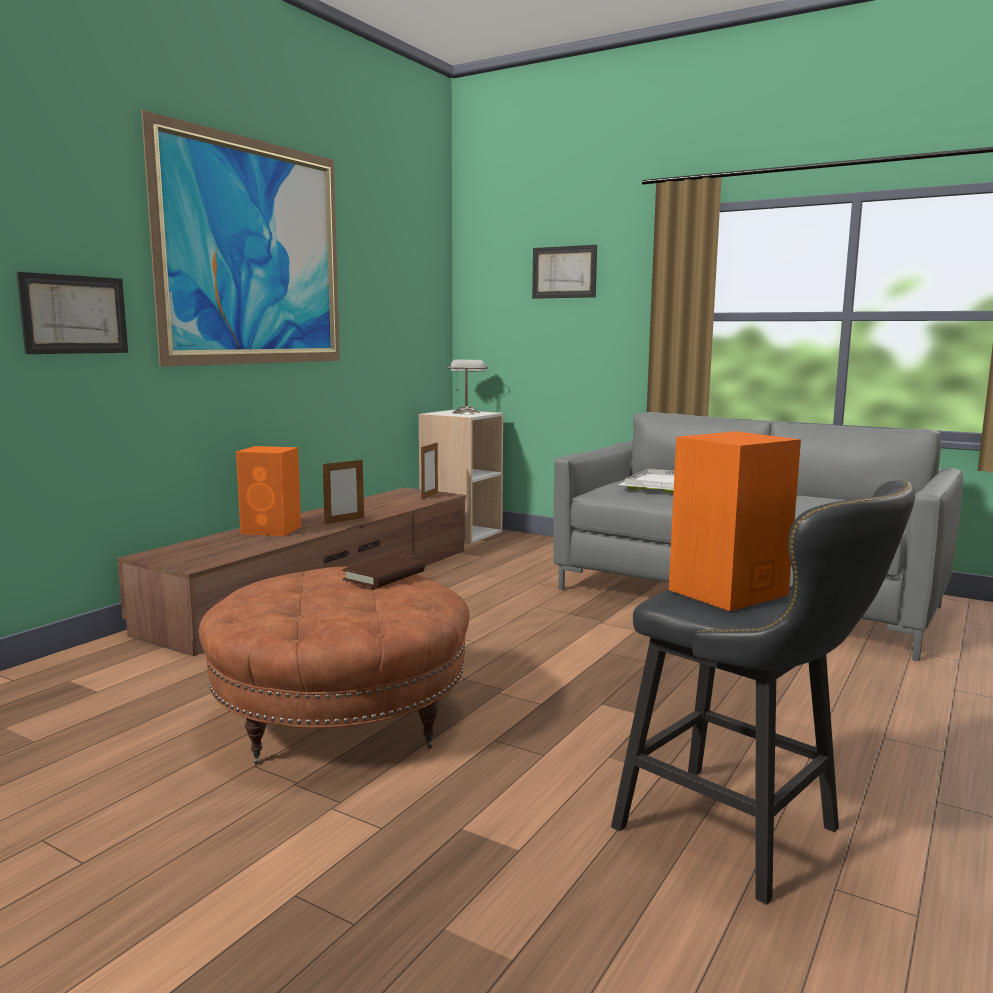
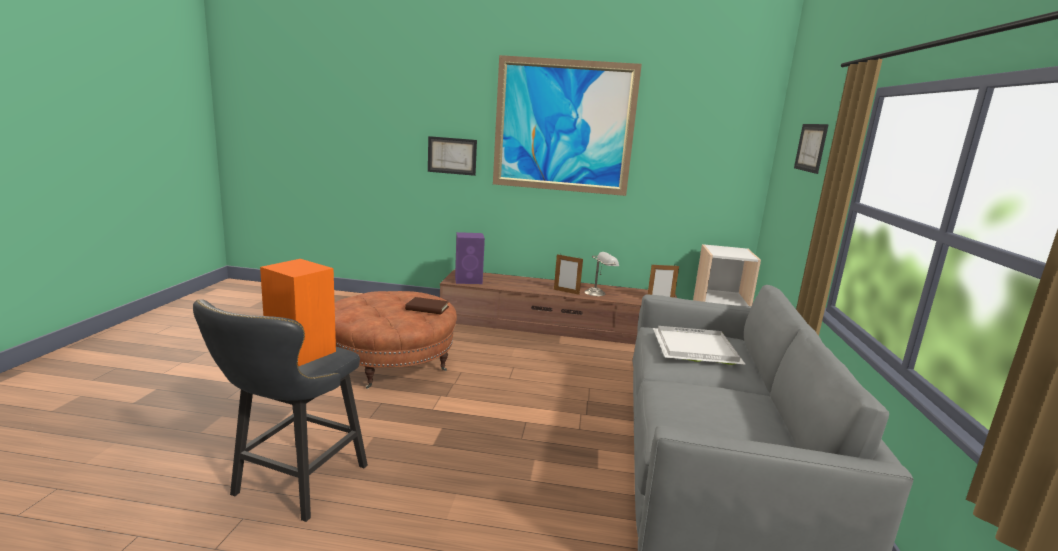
camera: 65 degrees right, 5 degrees up
orange speaker [236,446,301,536] -> none
white table lamp [447,360,488,414] -> white table lamp moved to [584,252,619,296]
none -> purple speaker [455,232,485,284]

